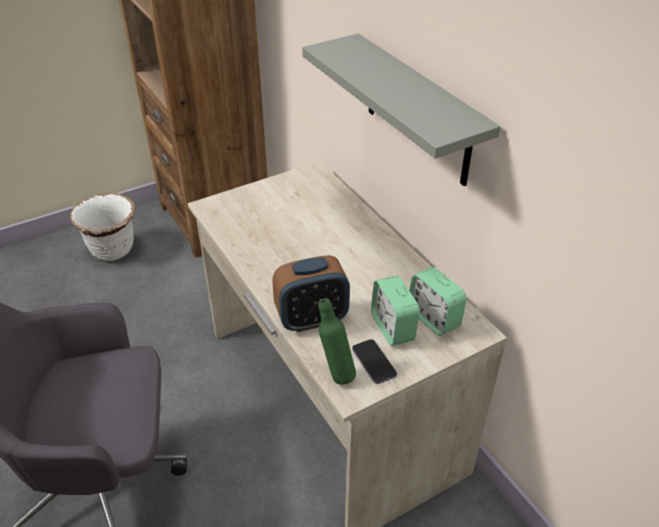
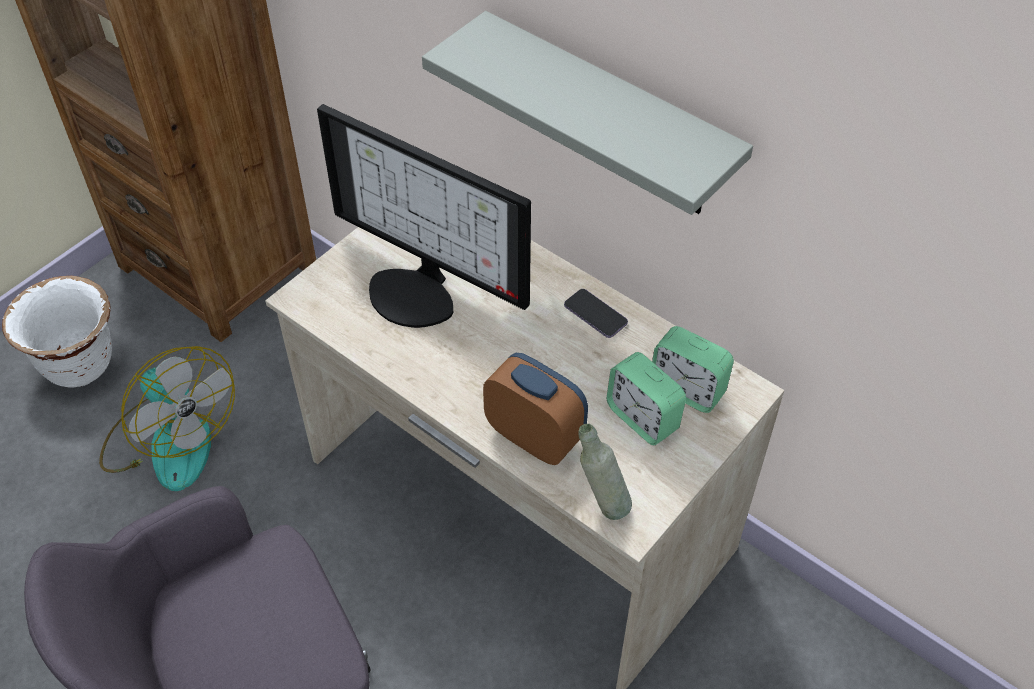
camera: 20 degrees left, 10 degrees up
alarm clock [272,255,350,332] -> alarm clock turned 105 degrees counterclockwise [483,353,588,465]
green bottle [318,298,356,385] -> grey bottle [578,424,632,520]
phone [352,339,397,384] -> phone moved to [564,289,628,338]
none -> fan [99,346,235,491]
none -> monitor [317,104,531,328]

